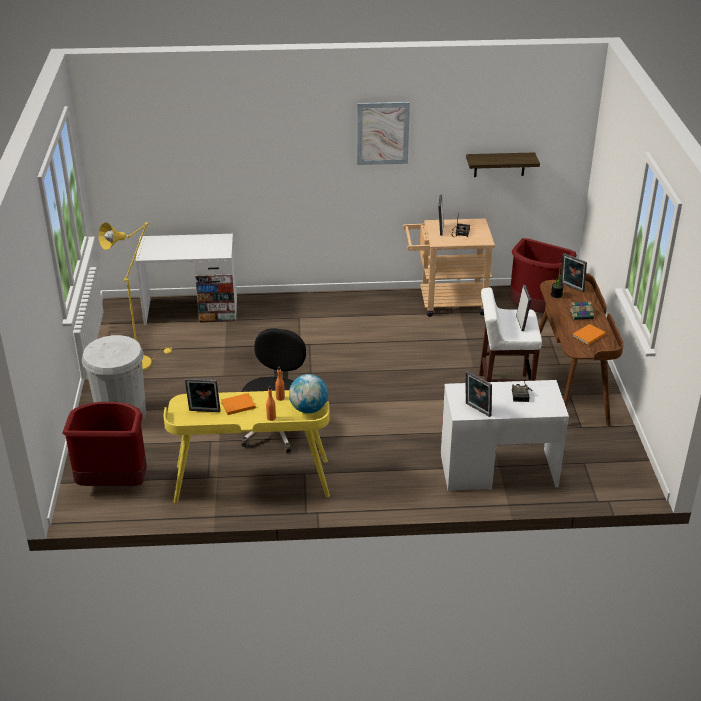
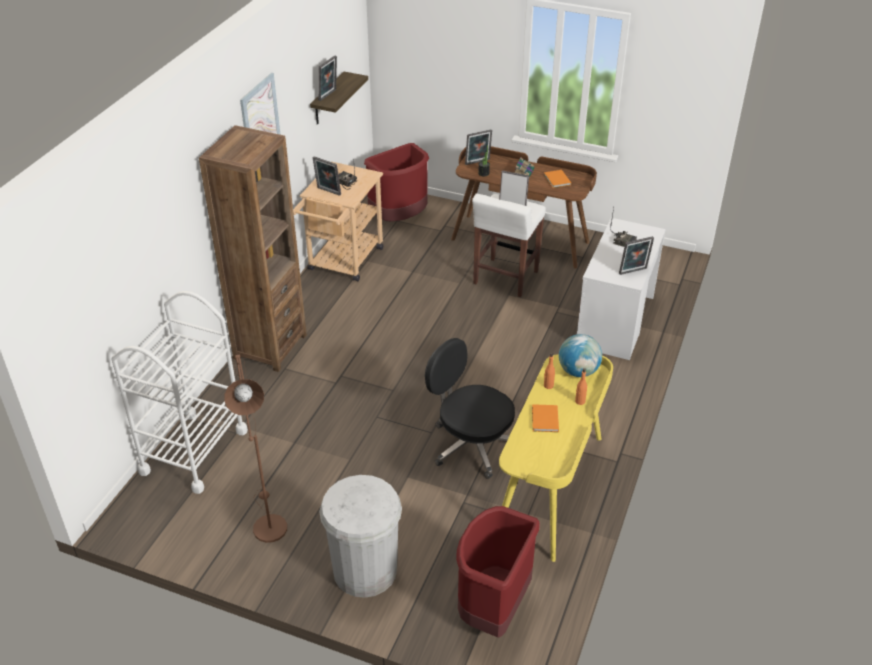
camera: 65 degrees left, 5 degrees up
yellow floor lamp [98,222,172,370] -> brown floor lamp [224,354,287,543]
white desk [135,234,237,325] -> white cart [112,291,248,494]
picture frame [185,378,220,412] -> picture frame moved to [318,56,337,101]
none -> brown bookcase [199,125,307,372]

